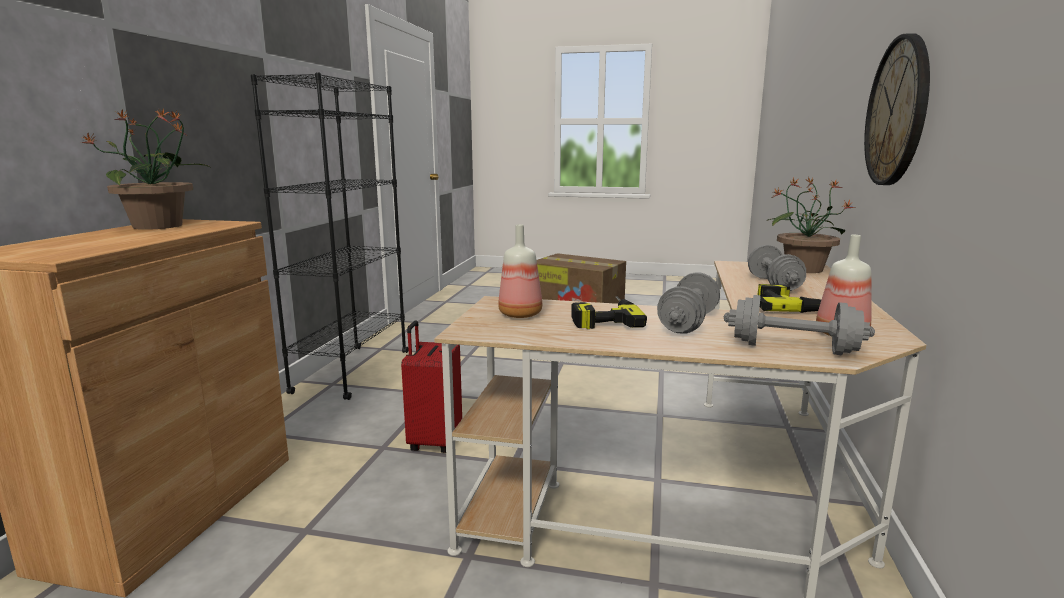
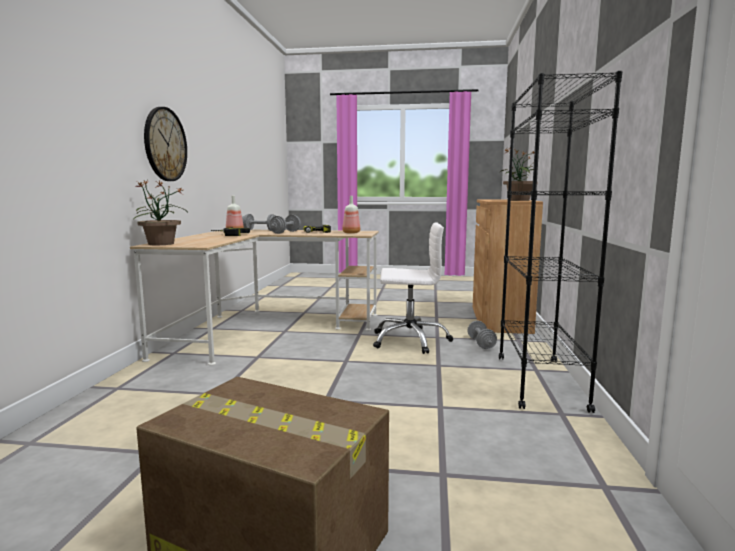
camera: 175 degrees right, 5 degrees down
red suitcase [401,321,462,453] -> white office chair [373,222,453,354]
grey dumbbell [748,245,806,291] -> grey dumbbell moved to [467,321,497,349]

